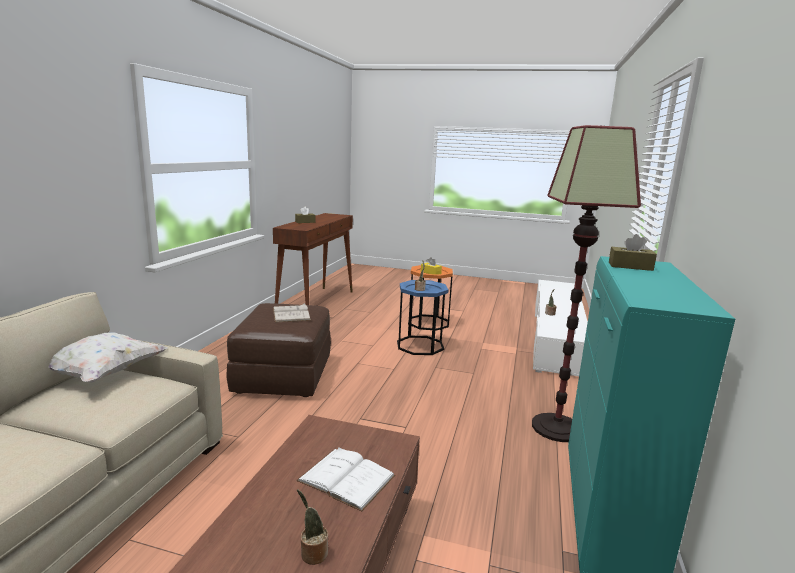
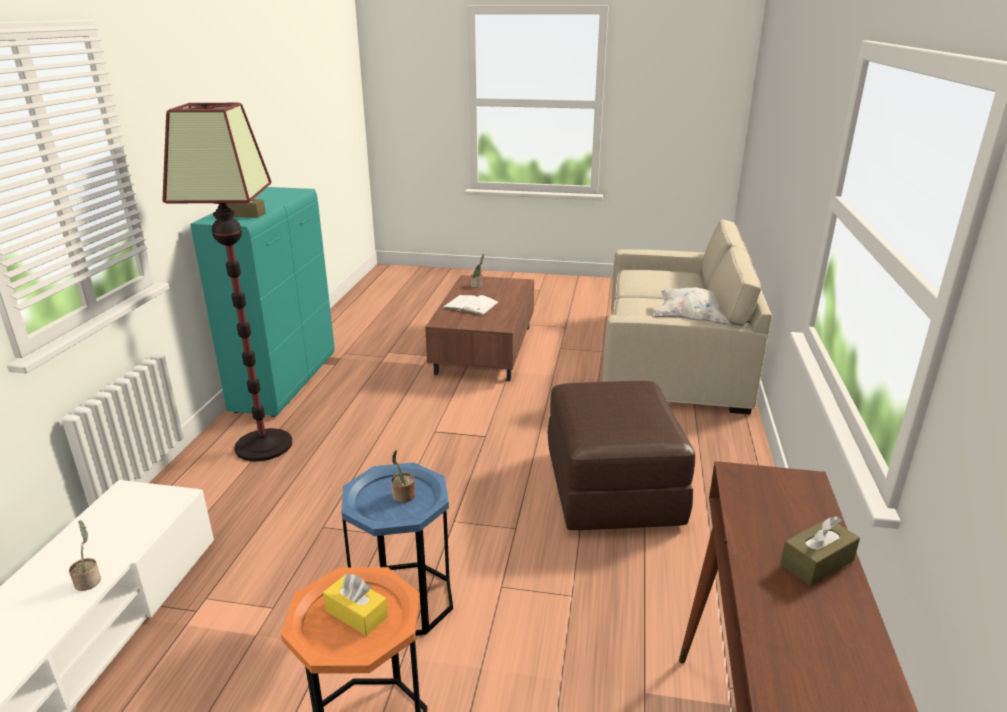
camera: 175 degrees right, 10 degrees up
white book [273,303,311,322] -> none

